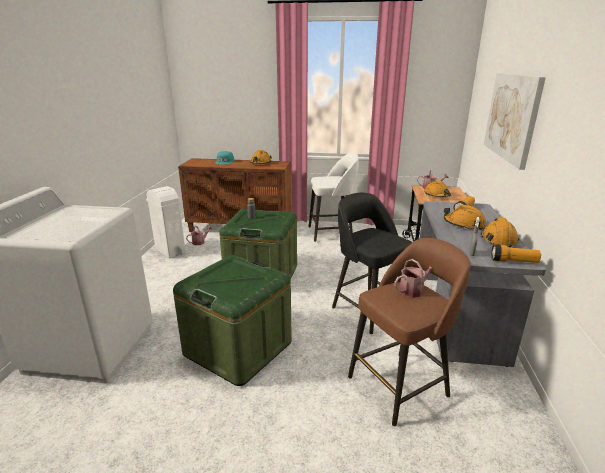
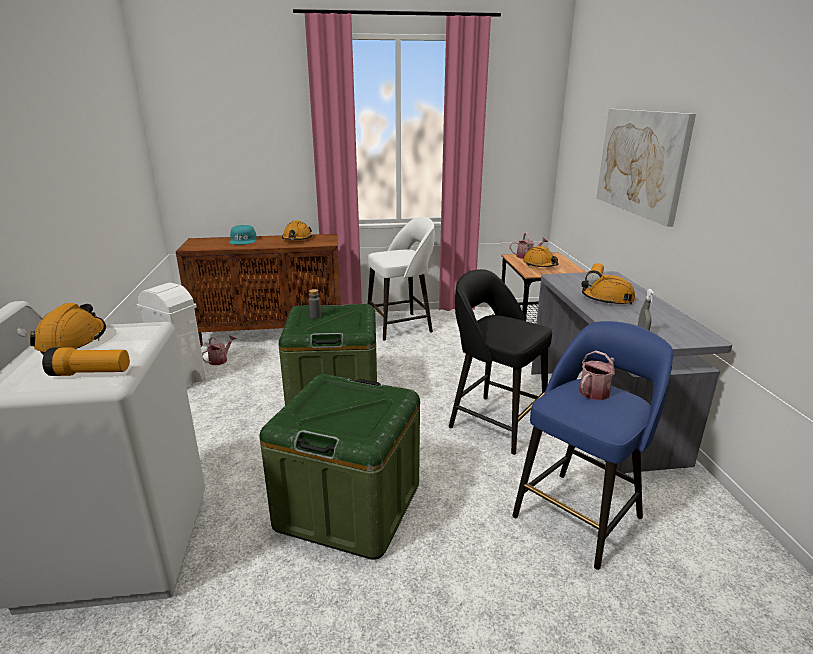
camera: 15 degrees left, 0 degrees up
brown stool [348,238,471,426] -> blue stool [512,321,673,570]
orange hard hat [481,218,519,247] -> orange hard hat moved to [30,303,106,355]
flashlight [491,244,541,263] -> flashlight moved to [42,347,130,376]

